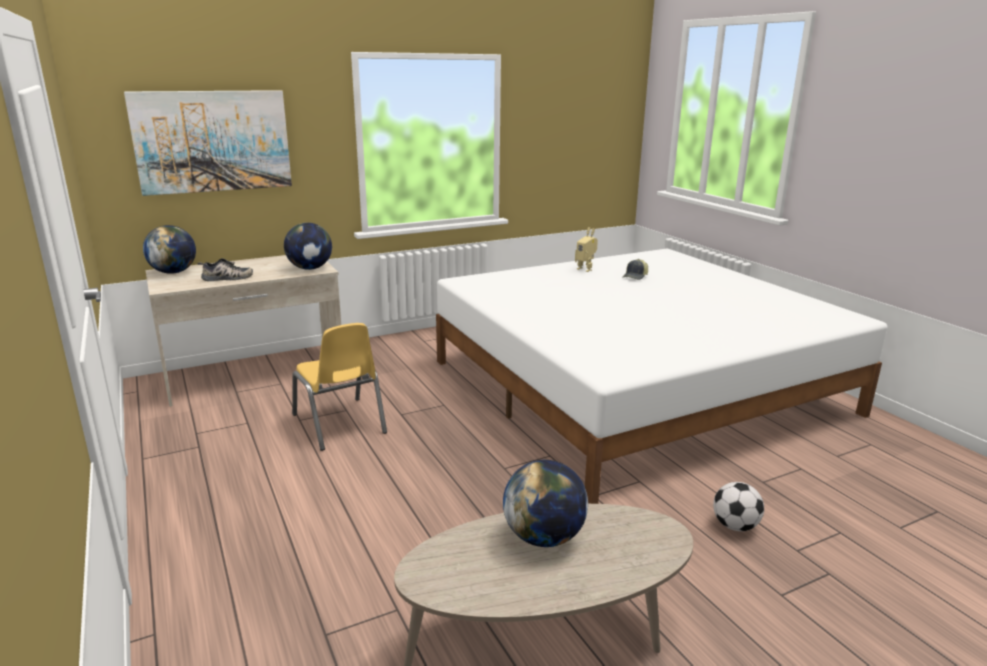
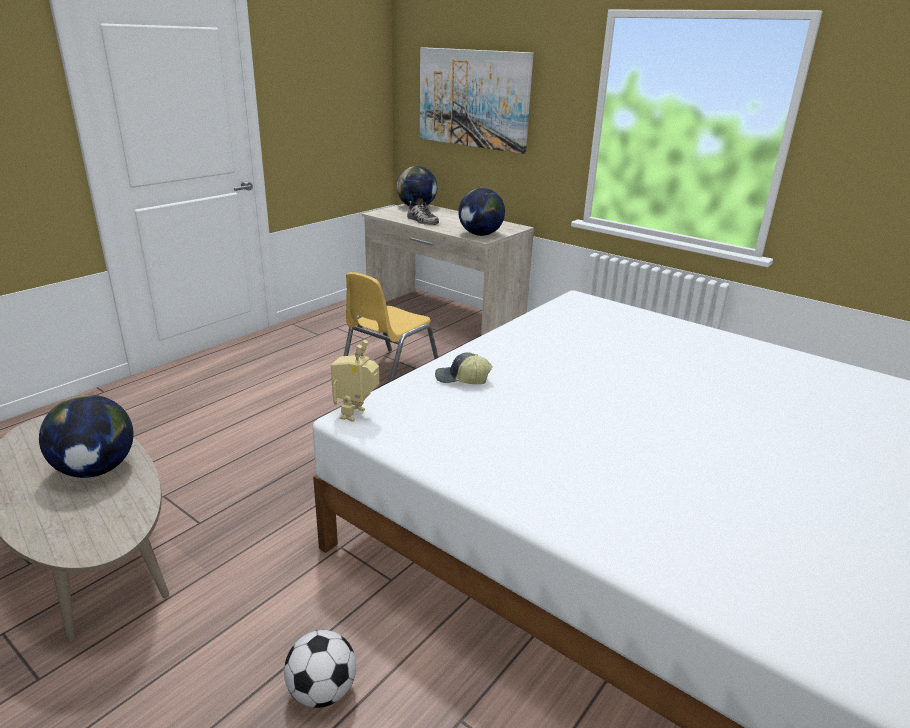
camera: 65 degrees right, 5 degrees up
toy robot [575,227,598,272] -> toy robot moved to [331,340,379,422]
cap [622,259,648,280] -> cap moved to [435,352,493,384]

